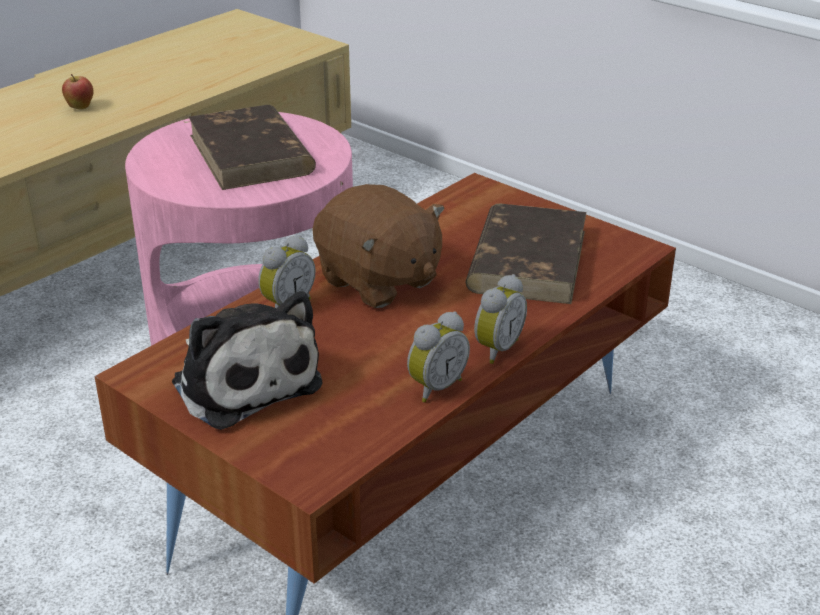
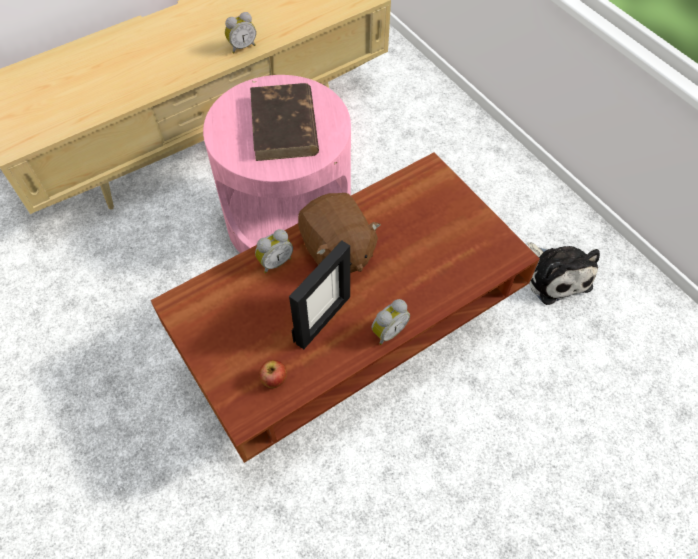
camera: 15 degrees right, 25 degrees up
apple [62,74,93,109] -> apple moved to [259,360,287,388]
plush toy [172,291,323,430] -> plush toy moved to [527,242,600,305]
alarm clock [407,311,470,403] -> alarm clock moved to [225,12,256,54]
brown book [466,204,586,304] -> none
none -> picture frame [289,241,350,349]

